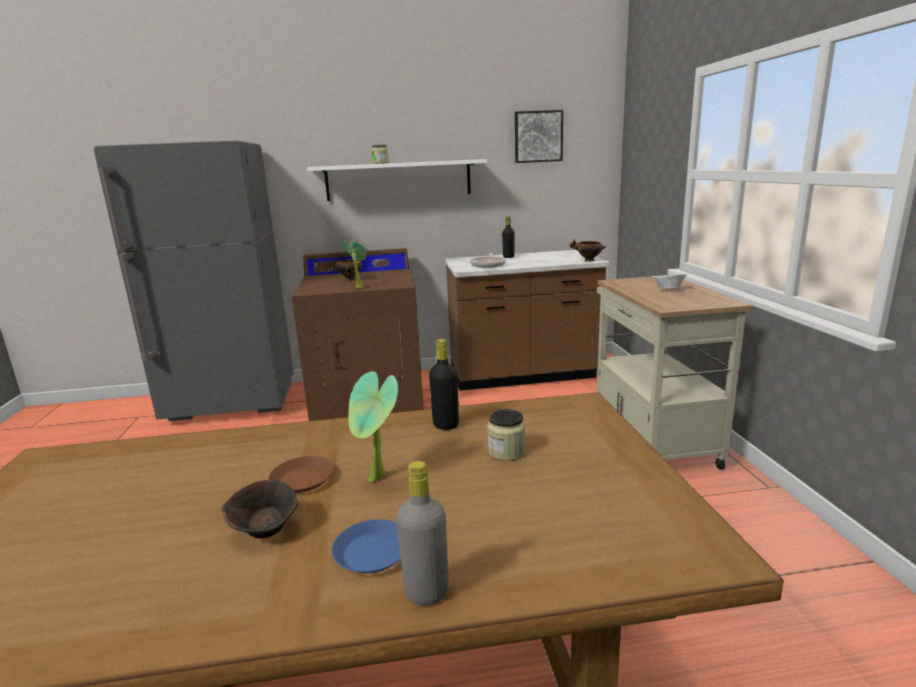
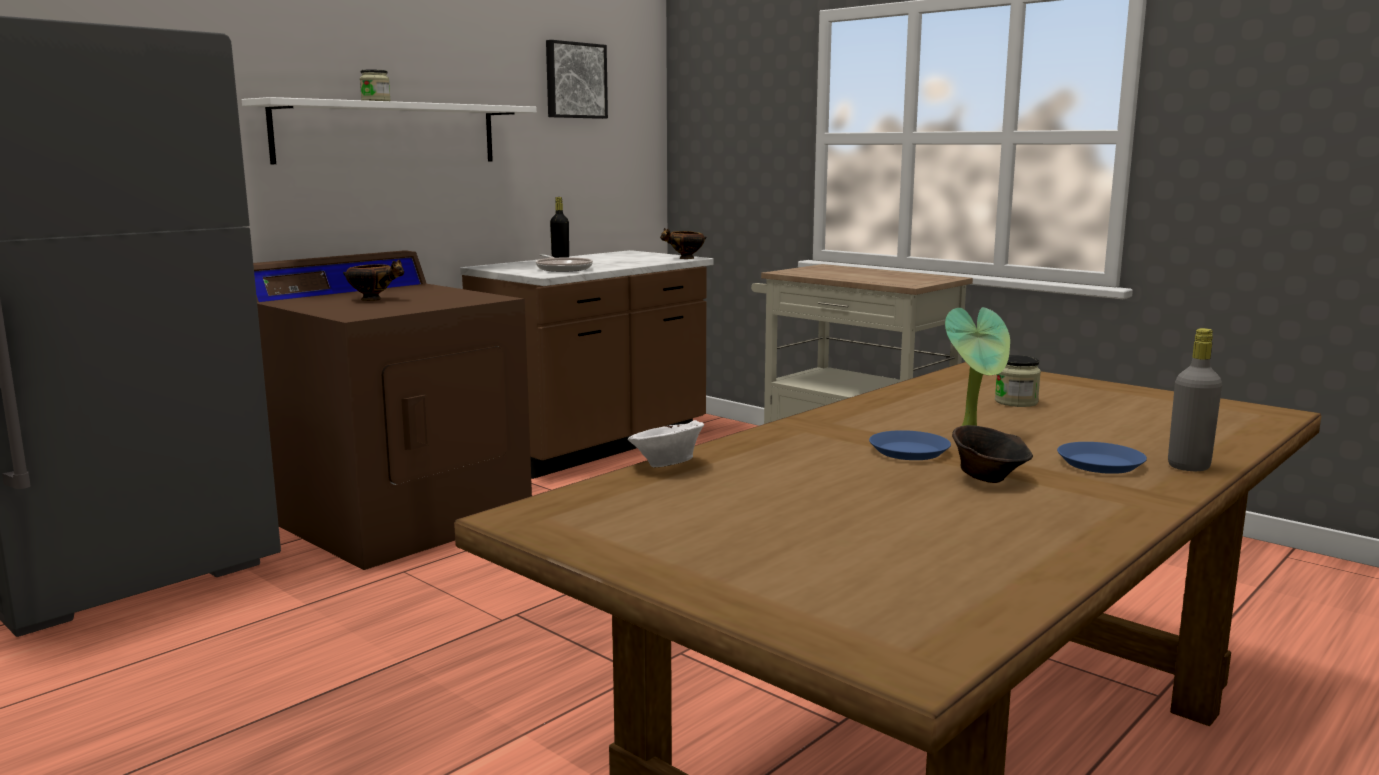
camera: 40 degrees left, 5 degrees down
brown plate [269,456,334,493] -> blue plate [869,430,951,460]
potted plant [342,241,366,289] -> none
black bottle [429,339,459,430] -> none
white bowl [652,273,687,290] -> white bowl moved to [628,420,704,467]

